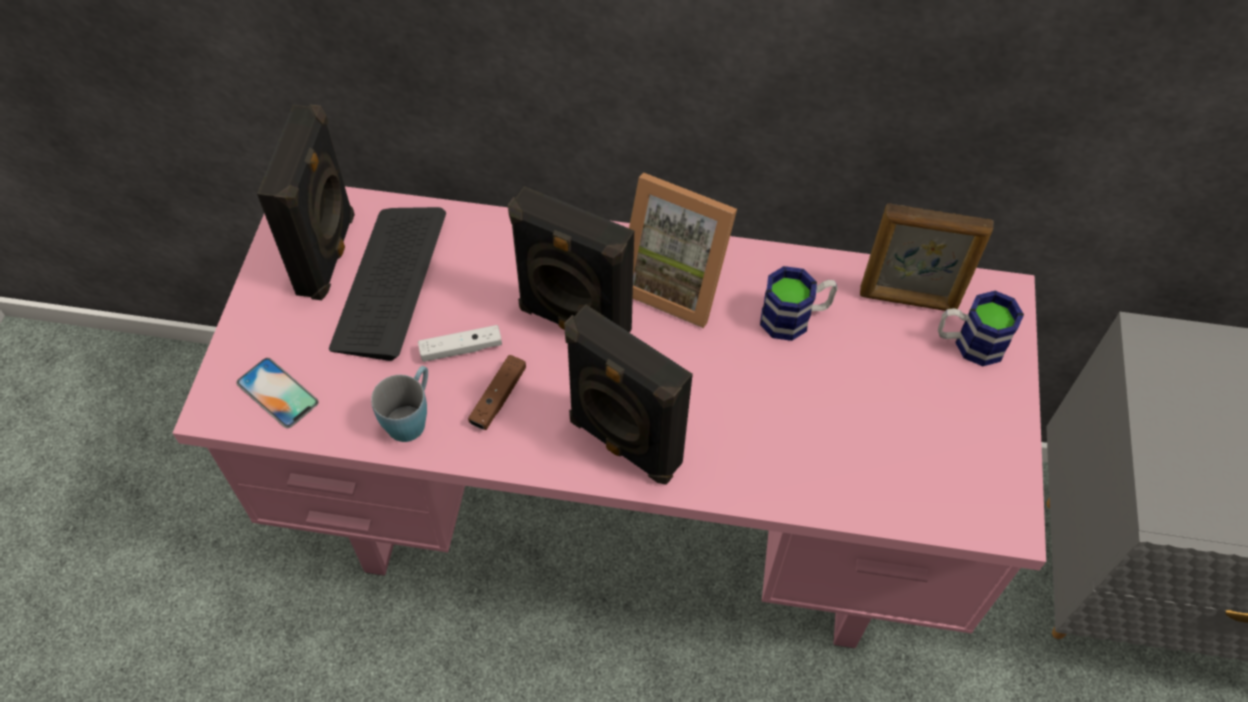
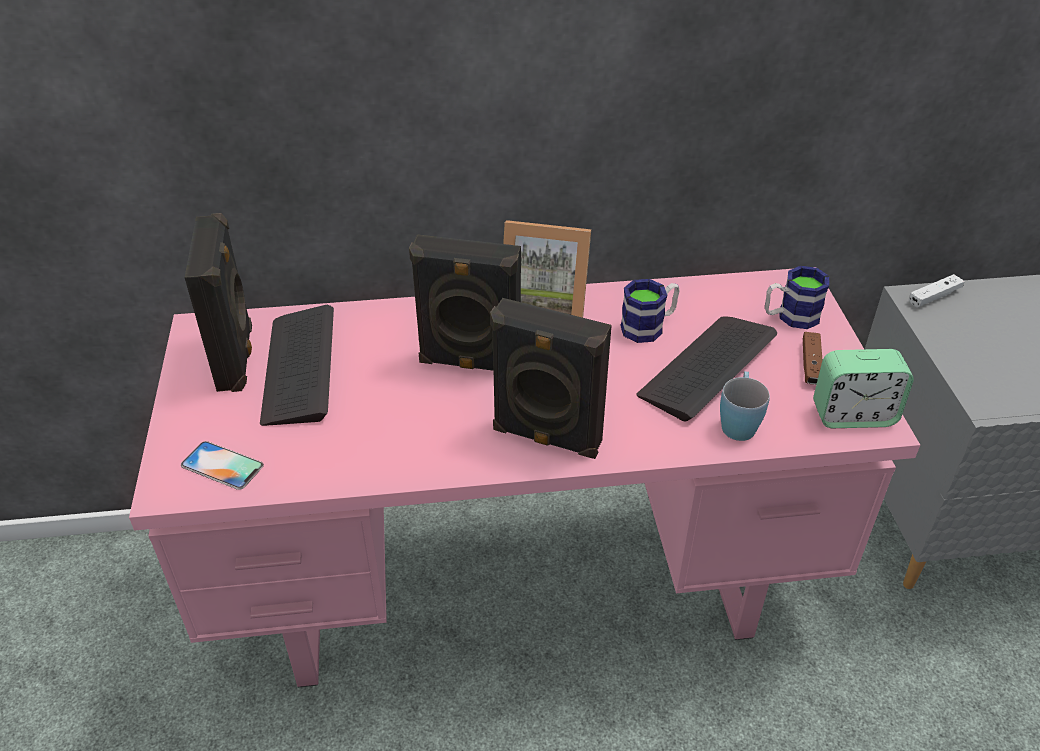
camera: 15 degrees left, 15 degrees down
blue mug [371,366,428,442] -> blue mug moved to [720,371,770,441]
white game controller [418,325,502,362] -> white game controller moved to [909,274,965,308]
brown game controller [468,355,526,430] -> brown game controller moved to [803,332,822,385]
picture frame [860,203,993,311] -> none
none -> keyboard [637,316,777,422]
none -> alarm clock [813,349,914,428]

